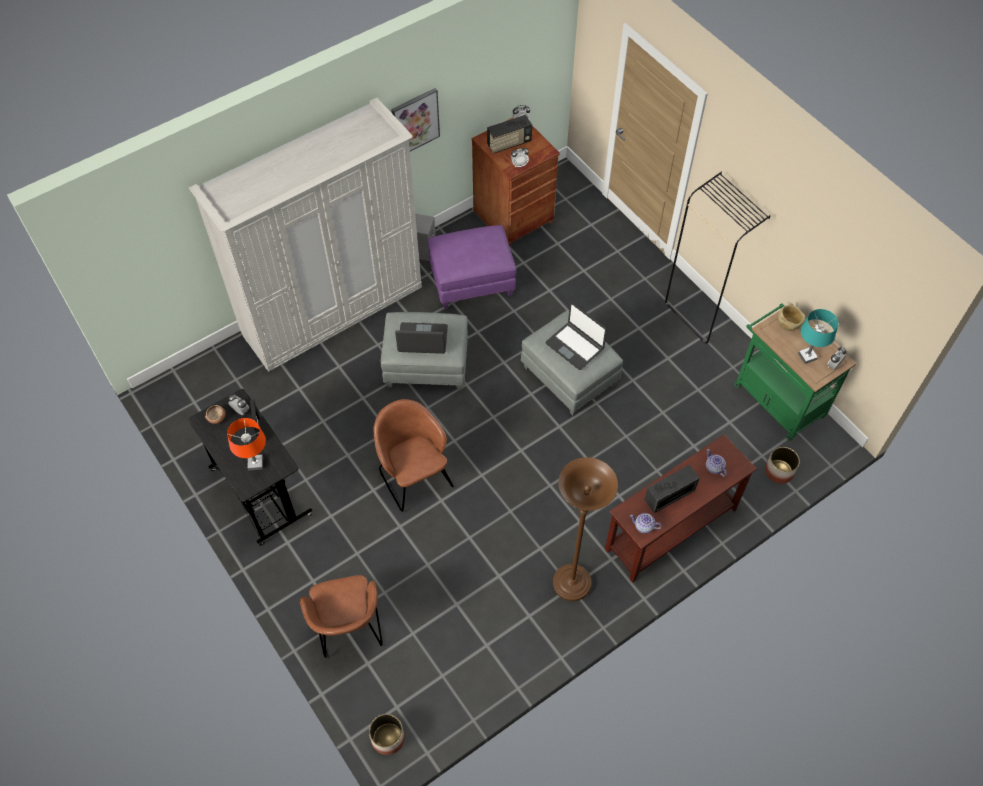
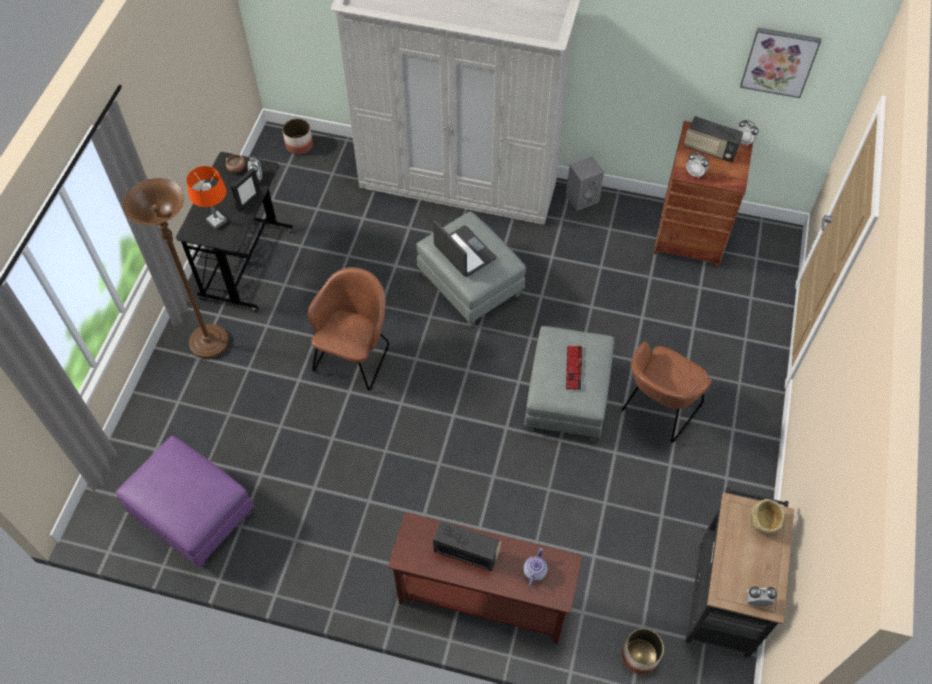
camera: 50 degrees right, 0 degrees up
brown armchair [300,575,383,658] -> brown armchair moved to [621,341,712,443]
planter [369,714,405,755] -> planter moved to [282,118,313,155]
picture [391,88,440,152] -> picture moved to [740,28,822,98]
purple ottoman [428,225,516,308] -> purple ottoman moved to [116,436,254,568]
laptop [545,302,607,370] -> keyboard [566,346,582,390]
brown floor lamp [553,457,618,601] -> brown floor lamp moved to [122,178,229,359]
teapot [630,513,662,534] -> none
black clothes rack [665,172,770,344] -> none
green cart [734,303,856,442] -> black cart [684,487,794,658]
turquoise table lamp [798,309,838,364] -> none

